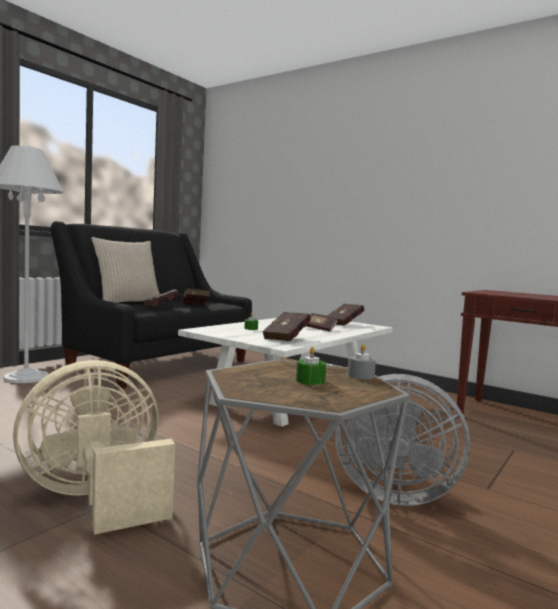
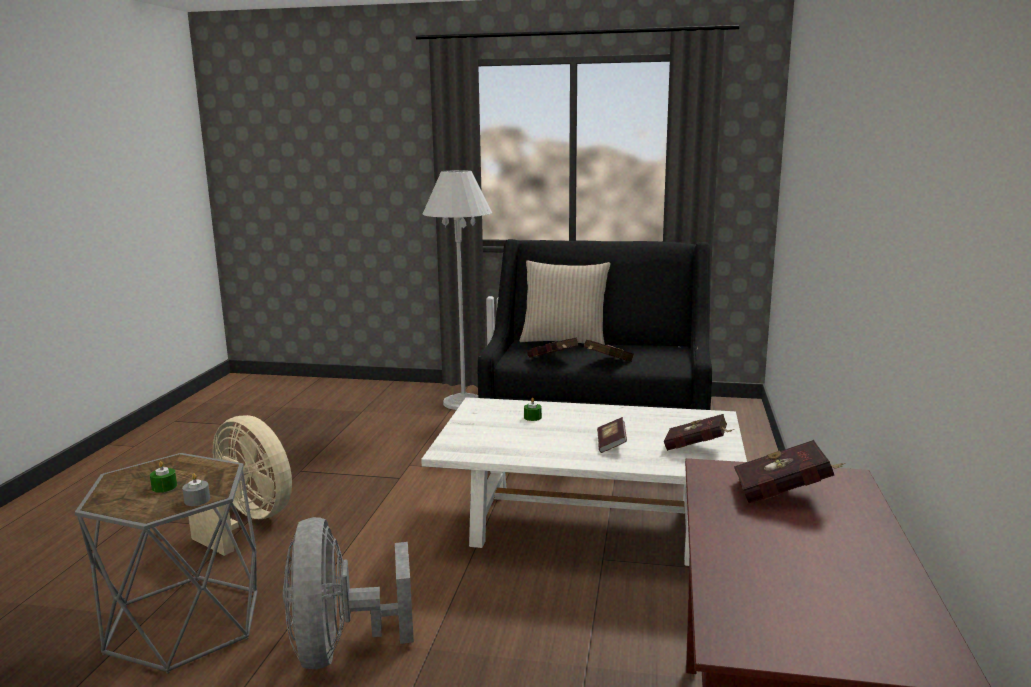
camera: 65 degrees right, 10 degrees up
red book [262,312,311,341] -> red book moved to [734,440,846,503]

